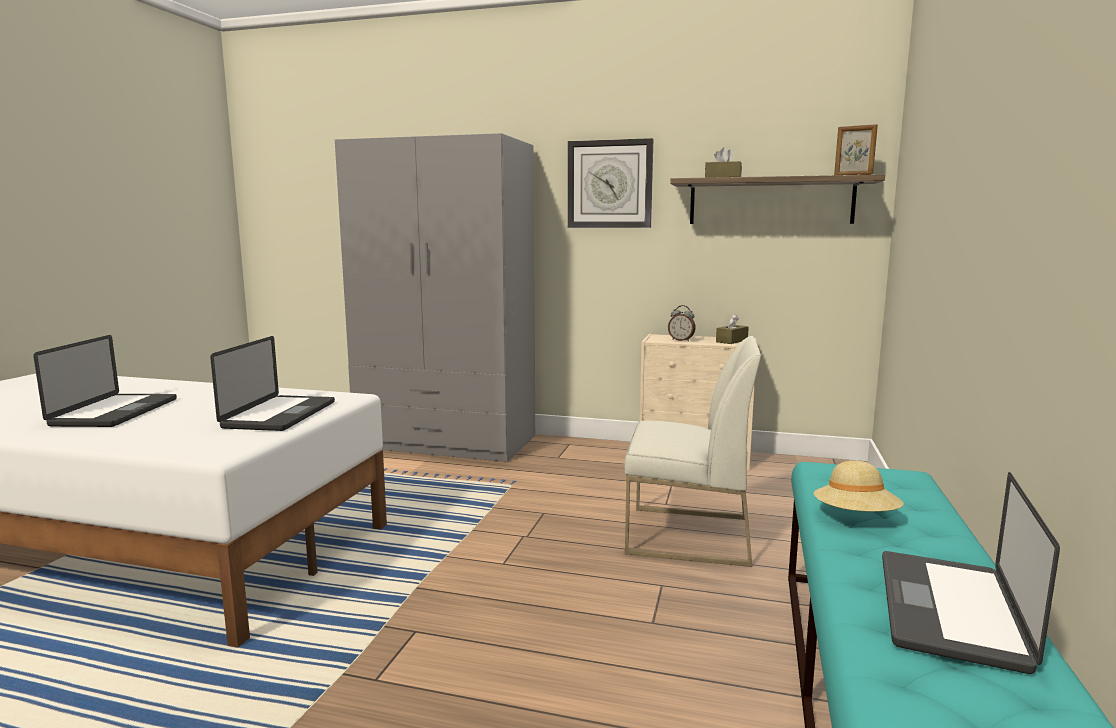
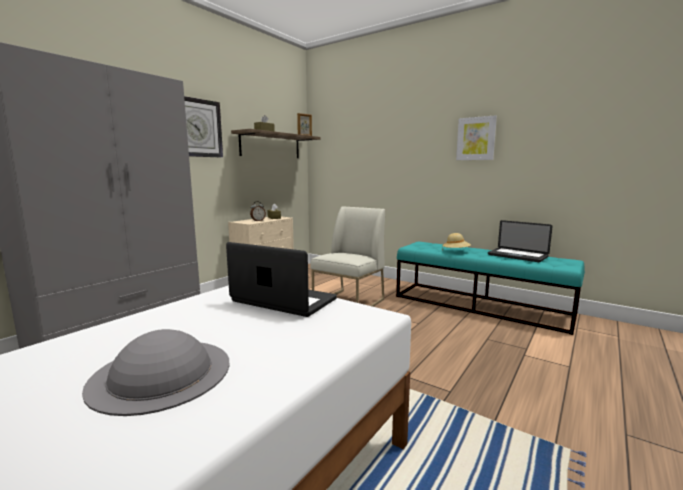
camera: 70 degrees left, 0 degrees up
laptop [33,335,177,427] -> grey hat [82,329,230,416]
none -> picture [456,115,497,160]

